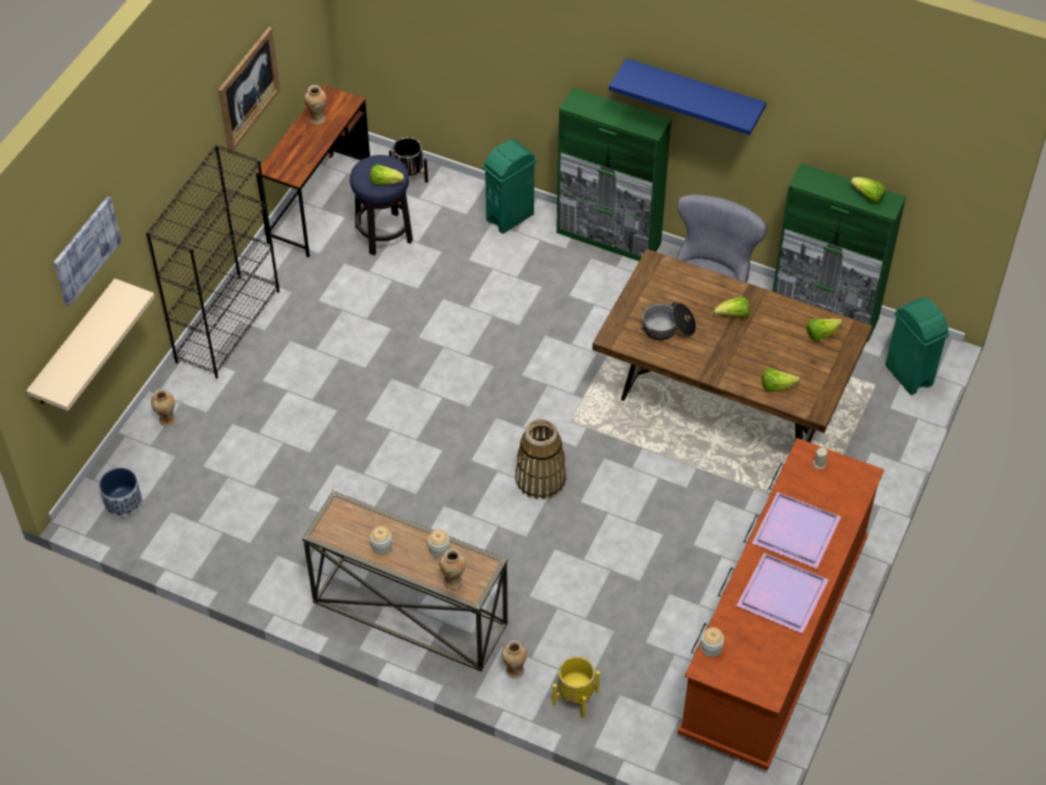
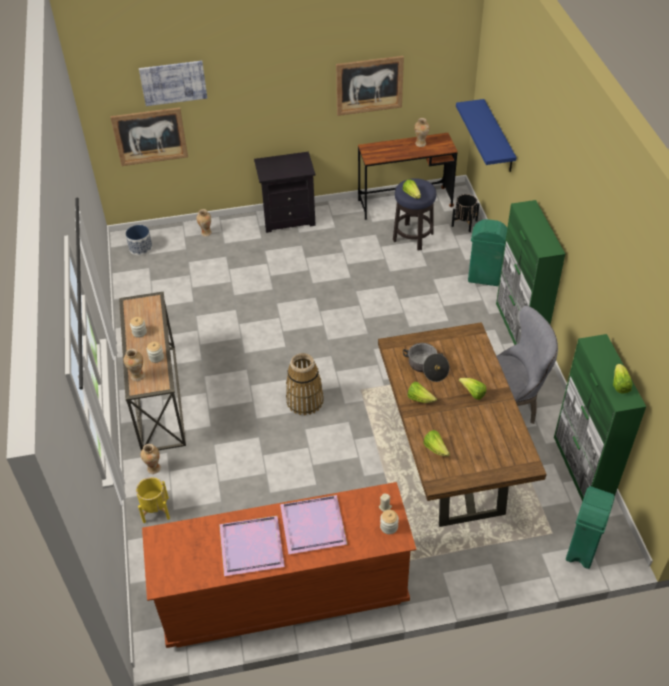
camera: 55 degrees right, 5 degrees down
beige shelf [26,278,155,411] -> picture [110,107,188,166]
black bookcase [146,144,280,379] -> black nightstand [254,152,316,233]
blue shelf [609,58,766,135] -> blue shelf moved to [456,99,517,172]
jar [701,627,724,657] -> jar moved to [380,510,399,534]
lettuce [807,319,842,341] -> lettuce moved to [408,382,437,403]

